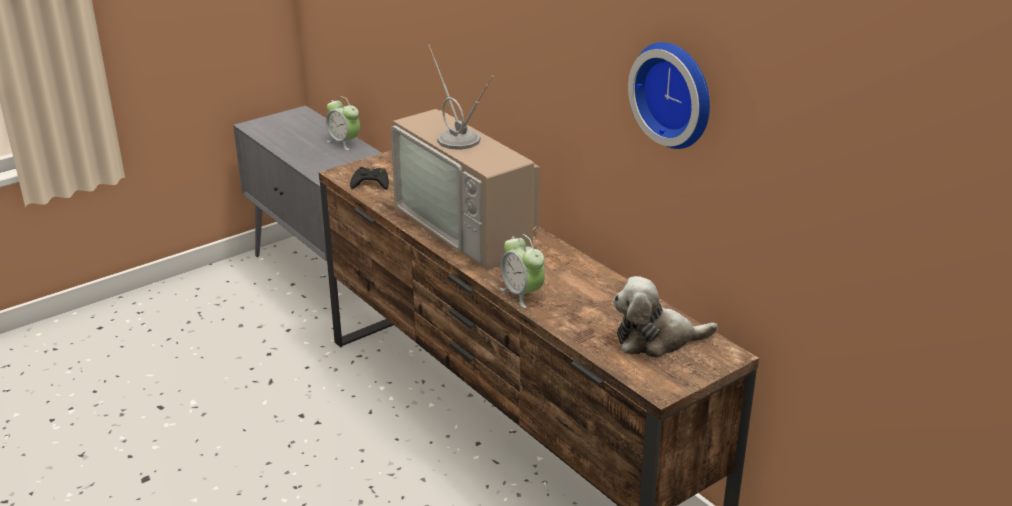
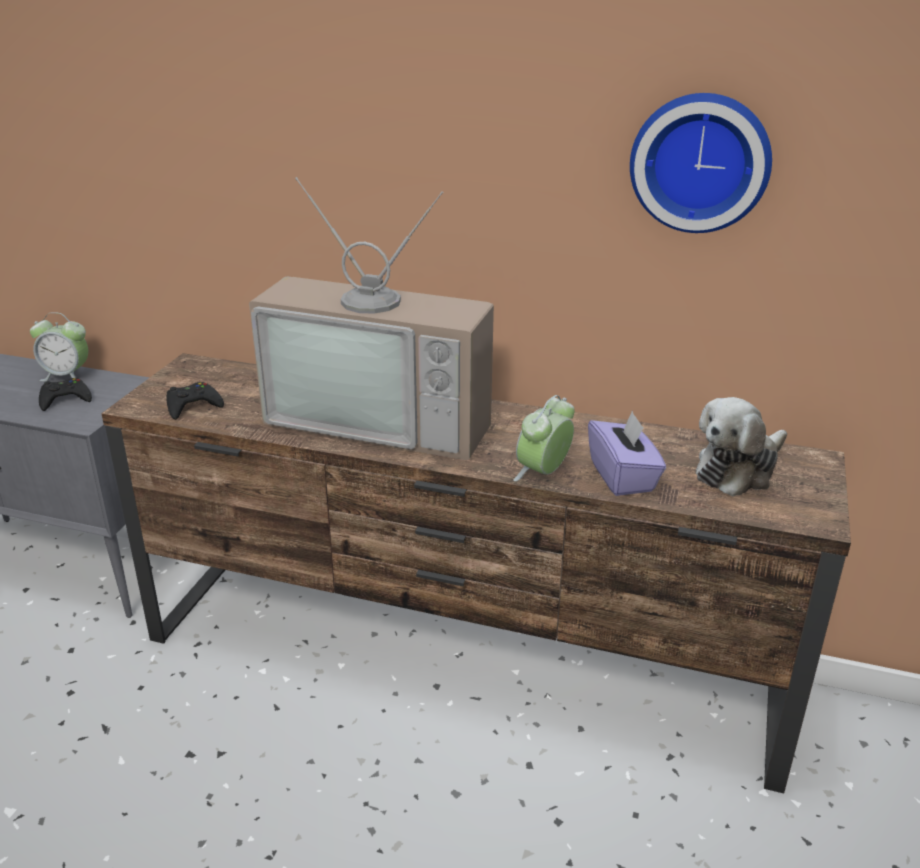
camera: 35 degrees left, 0 degrees up
alarm clock [500,234,545,308] -> alarm clock turned 105 degrees clockwise [513,395,575,482]
none -> black game controller [39,378,92,411]
none -> purple tissue box [588,410,666,496]

